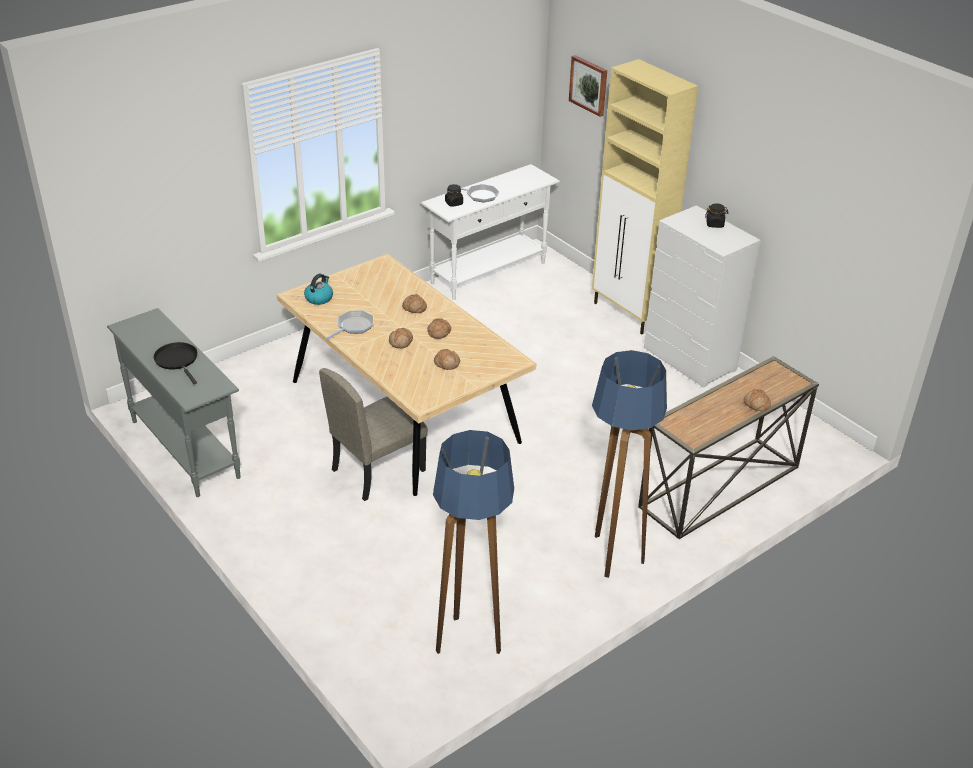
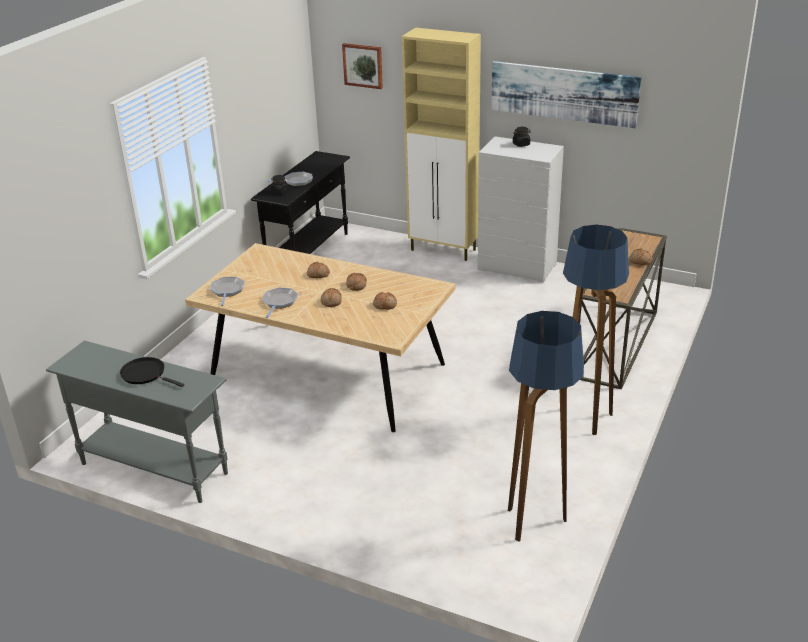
camera: 25 degrees left, 5 degrees down
kettle [304,274,333,305] -> frying pan [210,277,245,306]
beige chair [319,368,428,501] -> none
white console table [421,164,560,300] -> black console table [251,151,350,254]
none -> picture [491,61,641,128]

